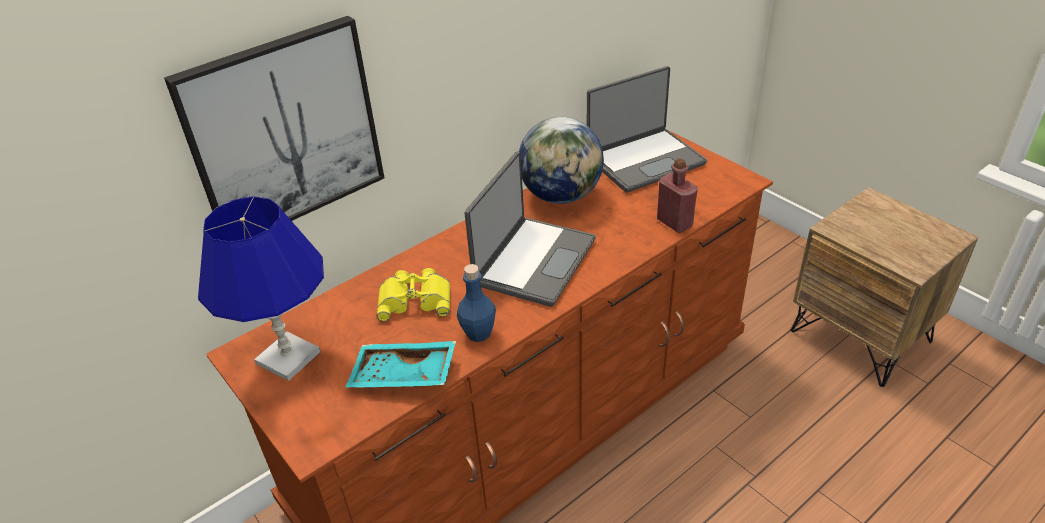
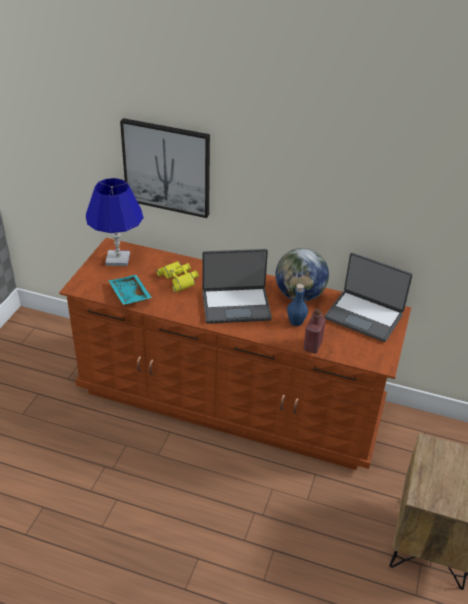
camera: 55 degrees right, 0 degrees up
blue bottle [457,264,496,342] -> blue bottle moved to [287,284,308,326]

